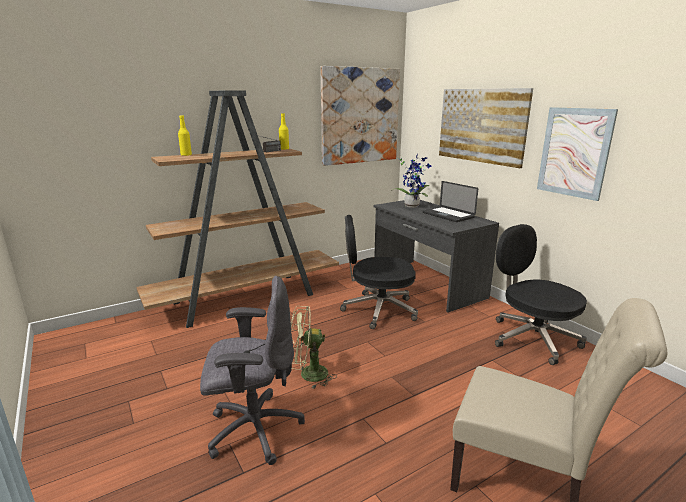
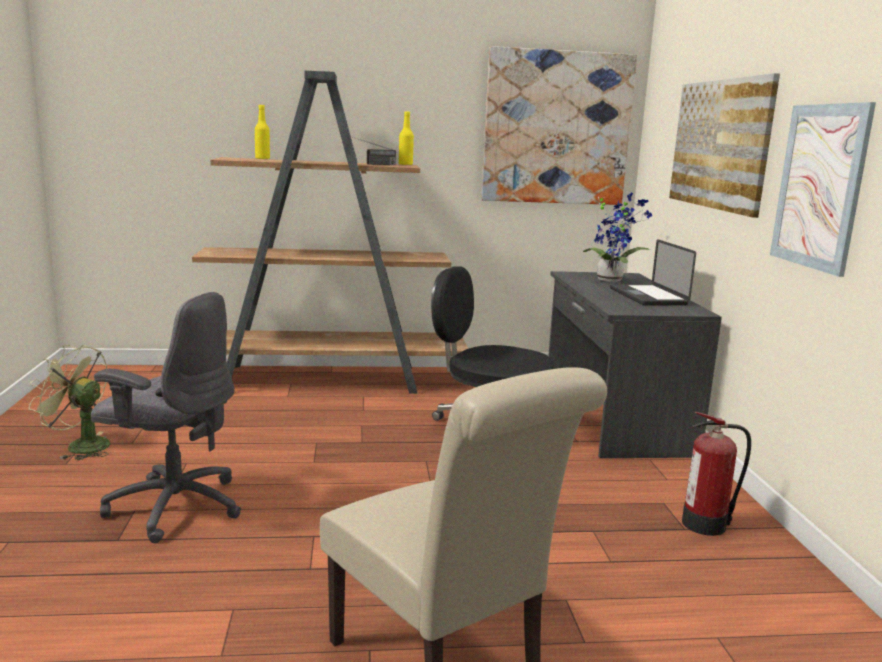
camera: 25 degrees right, 5 degrees down
green fan [291,306,337,389] -> green fan moved to [29,345,110,460]
black office chair [495,224,587,365] -> fire extinguisher [682,412,751,536]

